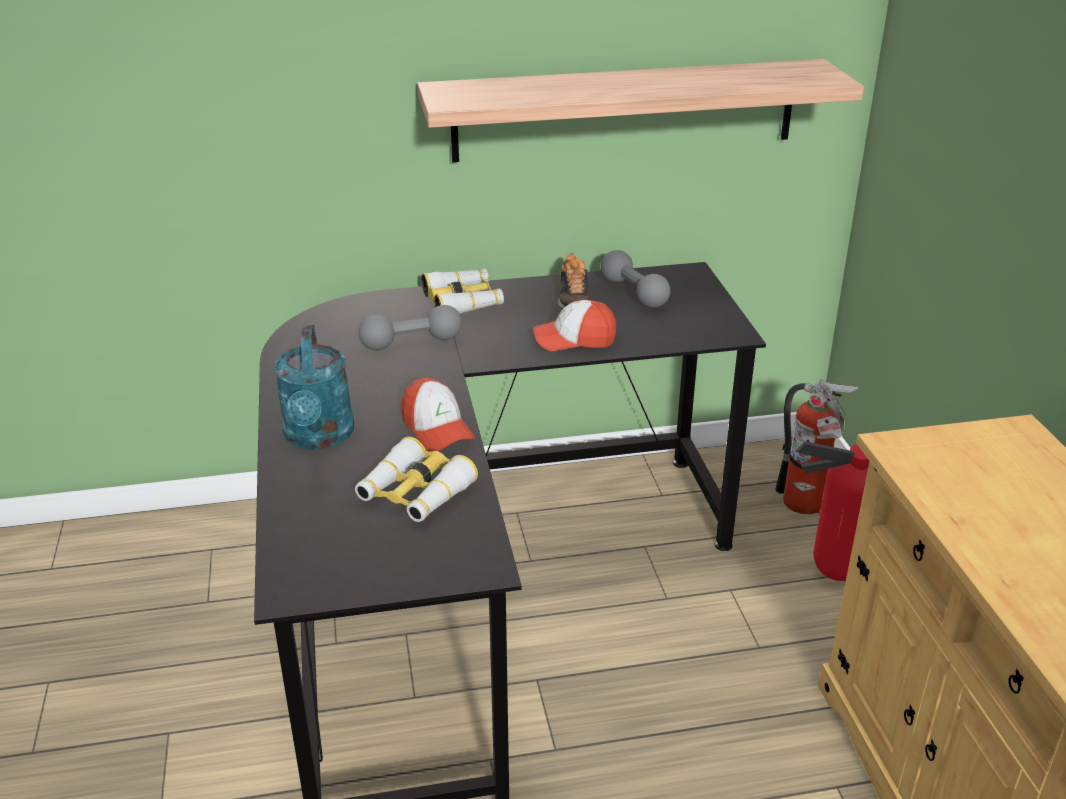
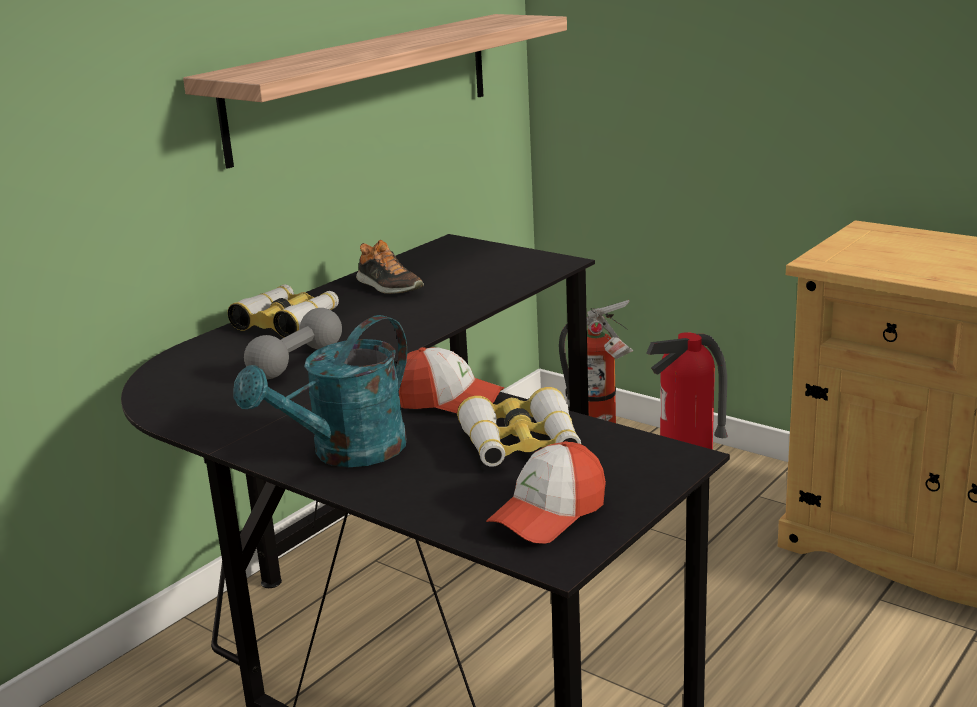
camera: 40 degrees left, 10 degrees down
turquoise watering can [274,325,354,450] -> turquoise watering can turned 90 degrees clockwise [233,315,407,467]
cap [533,300,616,351] -> cap moved to [486,441,606,544]
grey dumbbell [601,250,671,308] -> none

